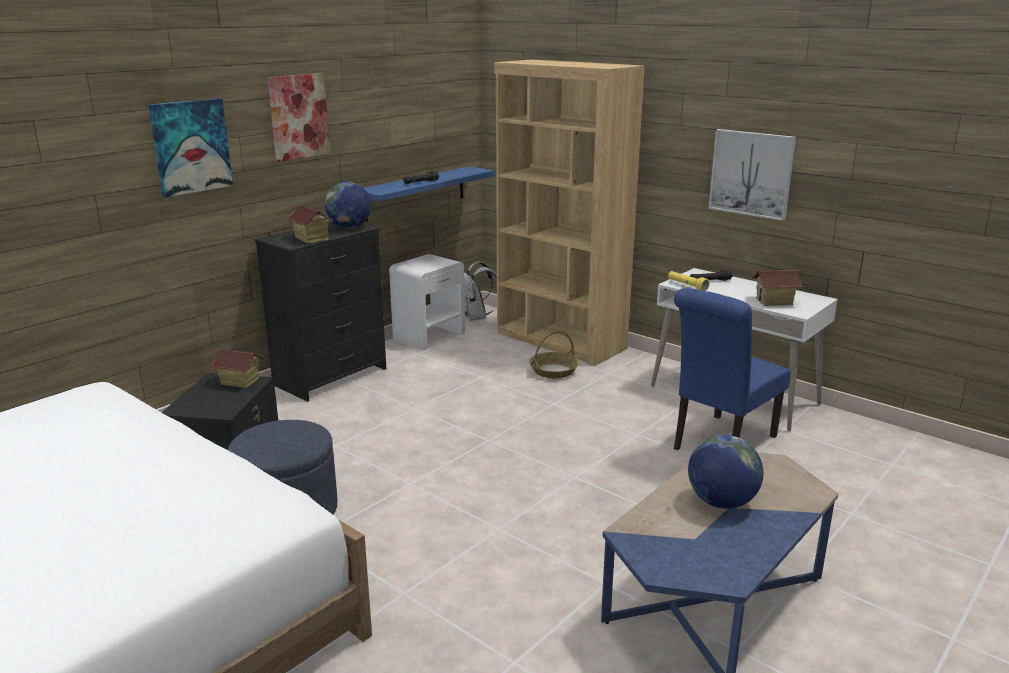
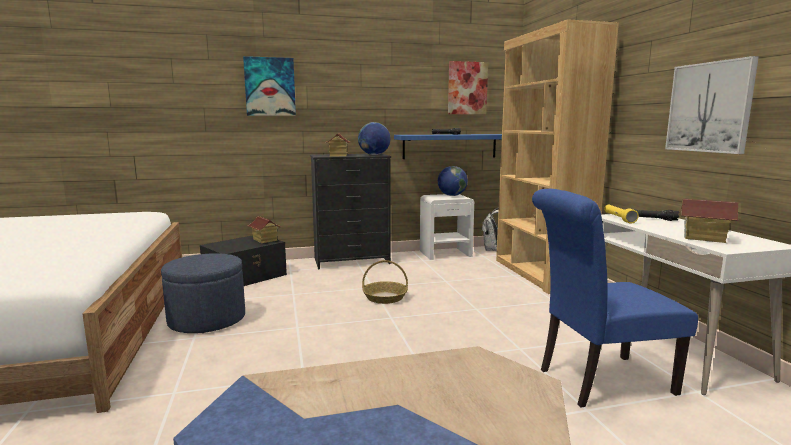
camera: 35 degrees right, 10 degrees down
picture [268,73,330,162] -> picture moved to [448,61,488,114]
basket [529,331,579,378] -> basket moved to [362,260,408,304]
globe [688,435,763,509] -> globe moved to [438,166,468,196]

